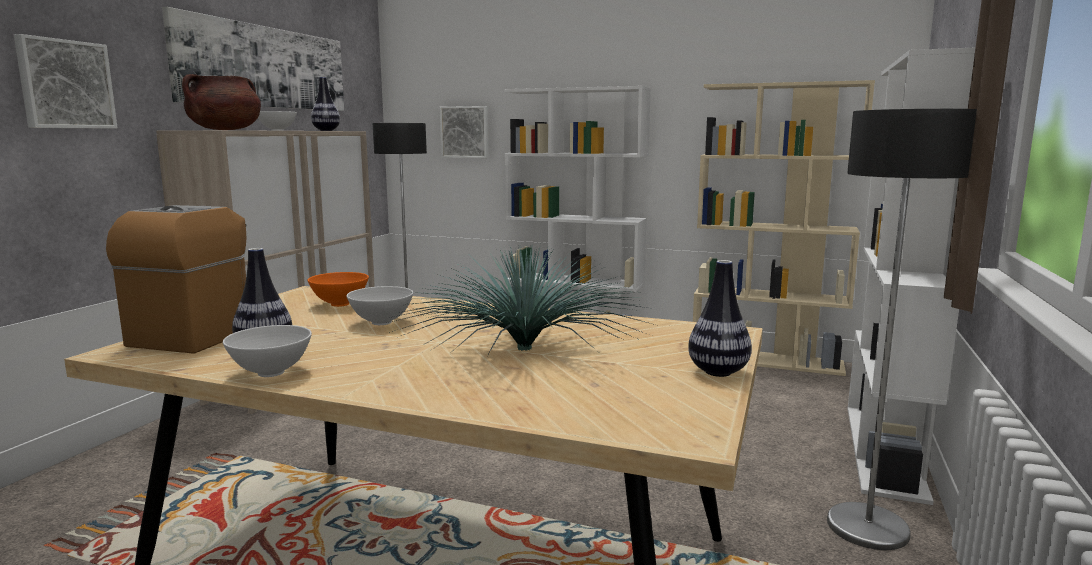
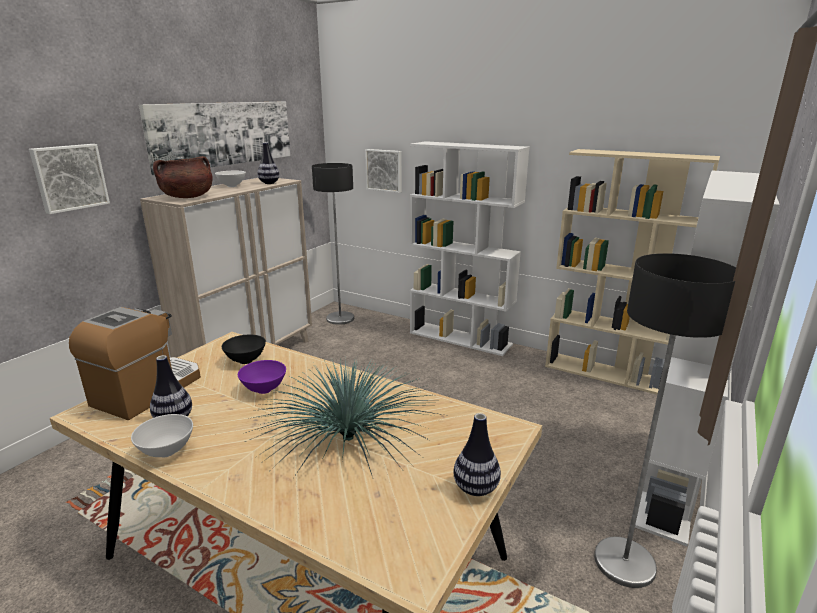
camera: 10 degrees right, 10 degrees up
orange bowl [308,272,369,307] -> black bowl [222,335,266,364]
white bowl [347,286,413,325] -> purple bowl [238,360,286,394]

